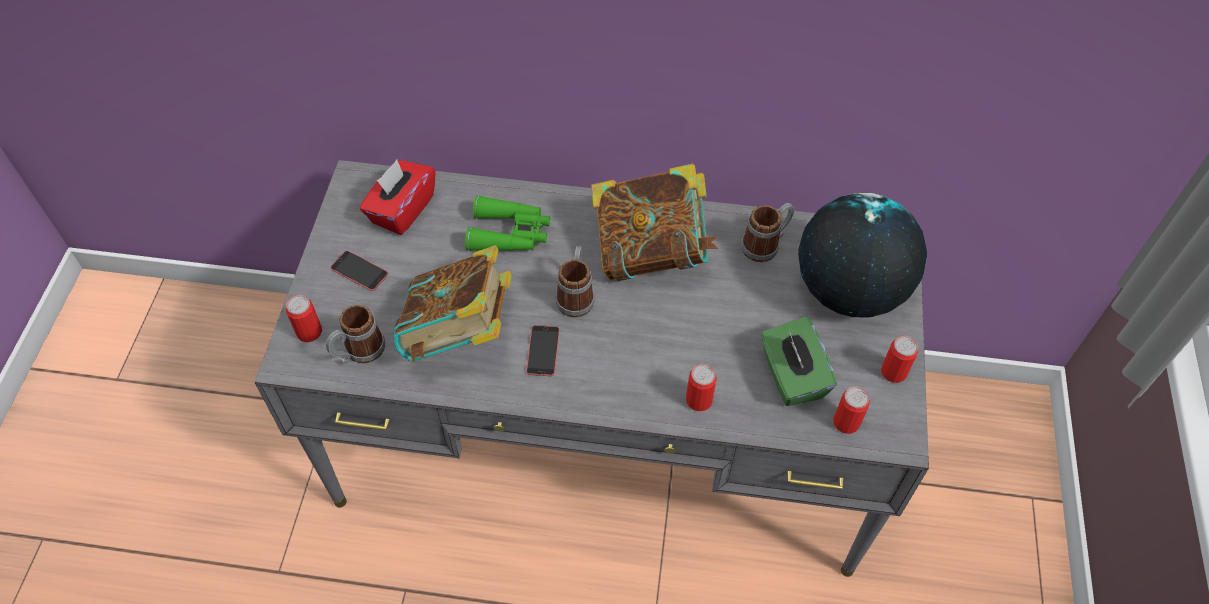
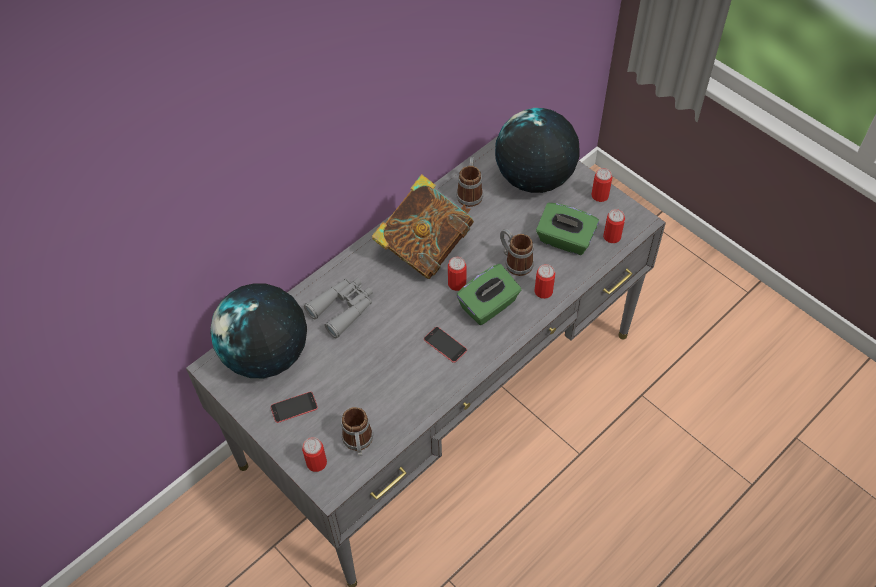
camera: 50 degrees left, 0 degrees up
red tissue box [360,160,436,235] -> globe [210,283,307,378]
book [394,245,512,362] -> none
green binoculars [465,195,550,251] -> grey binoculars [304,278,373,338]
mug [556,246,595,317] -> mug moved to [500,229,534,276]
none -> can [448,257,467,291]
none -> green tissue box [457,264,521,325]

